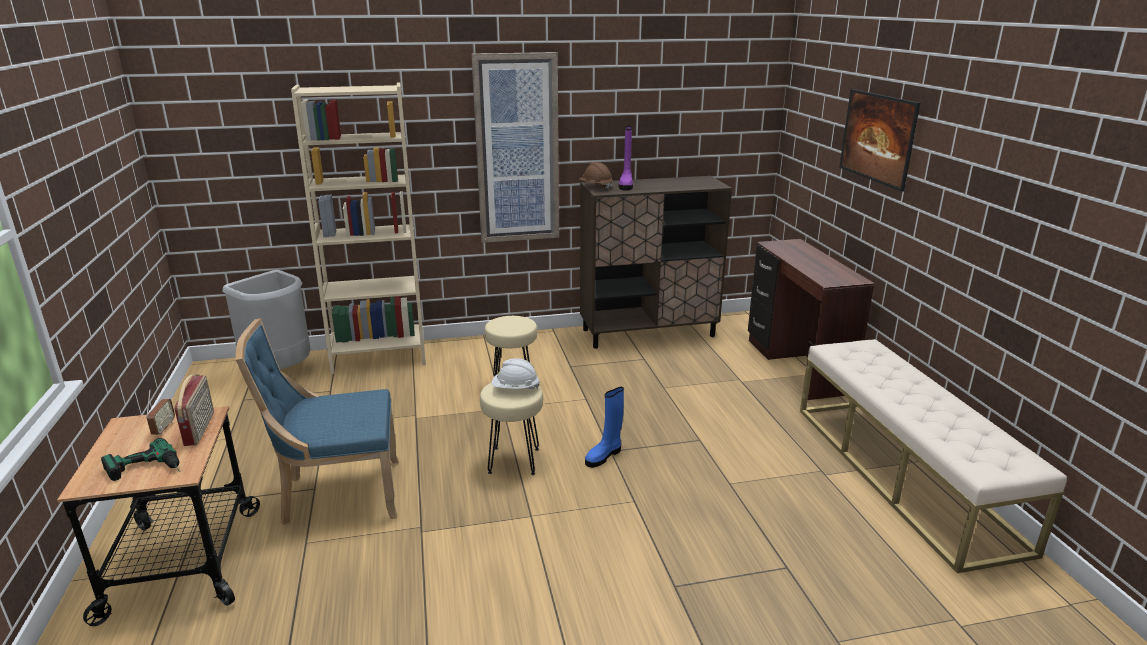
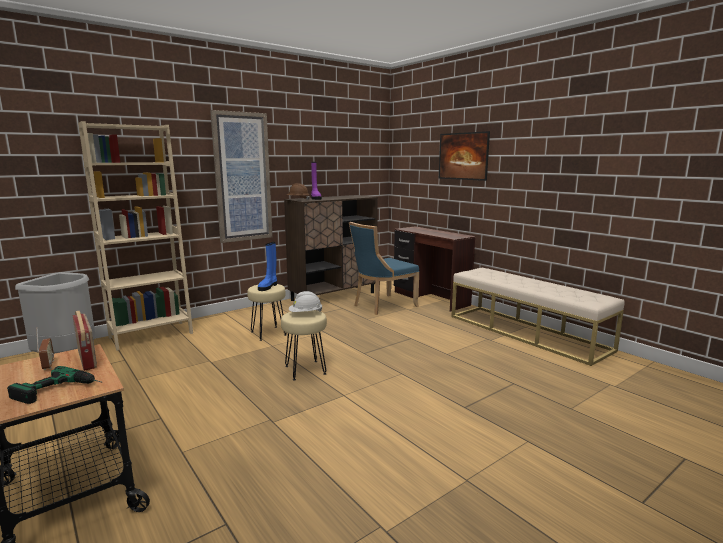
camera: 25 degrees left, 10 degrees down
blue chair [236,318,399,525] -> blue chair moved to [349,222,419,315]
blue boot [585,387,624,468] -> blue boot moved to [258,242,277,291]

